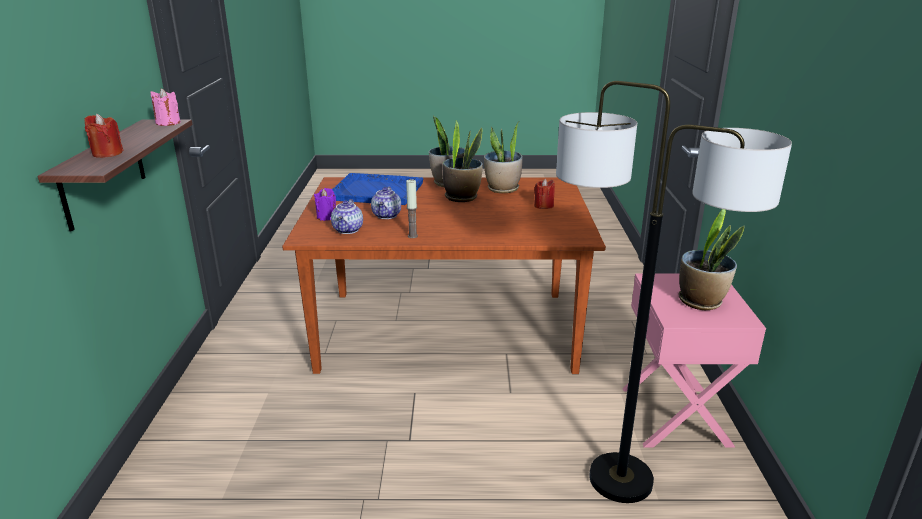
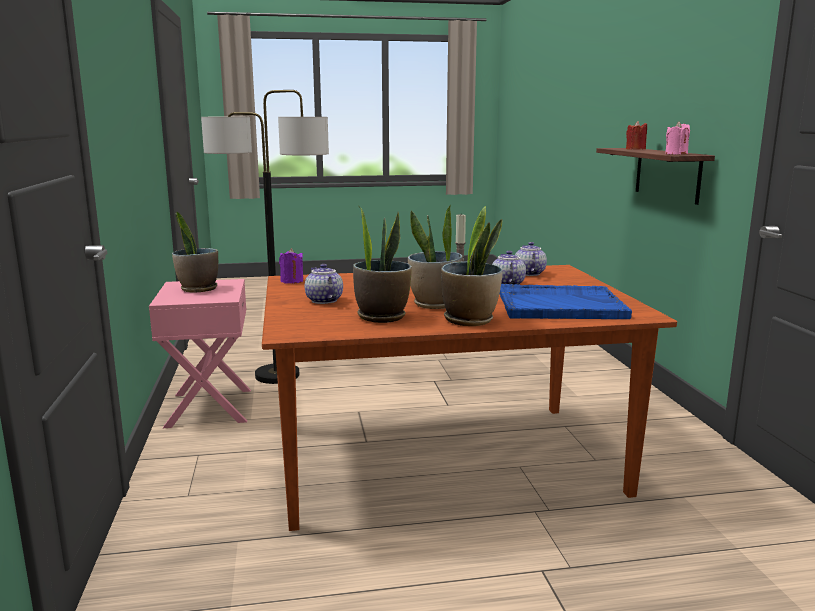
camera: 170 degrees right, 10 degrees down
purple candle [314,188,336,221] -> purple candle moved to [279,248,303,284]
red candle [534,178,555,209] -> teapot [305,264,343,304]

